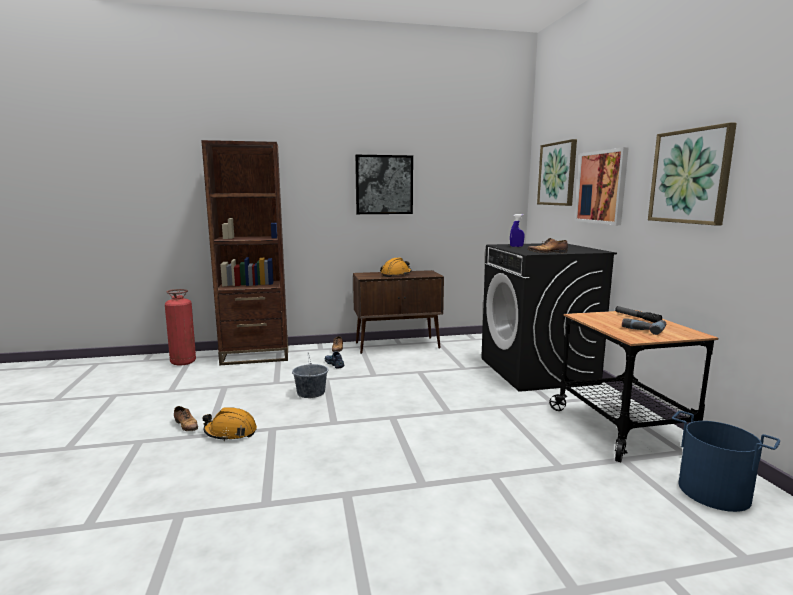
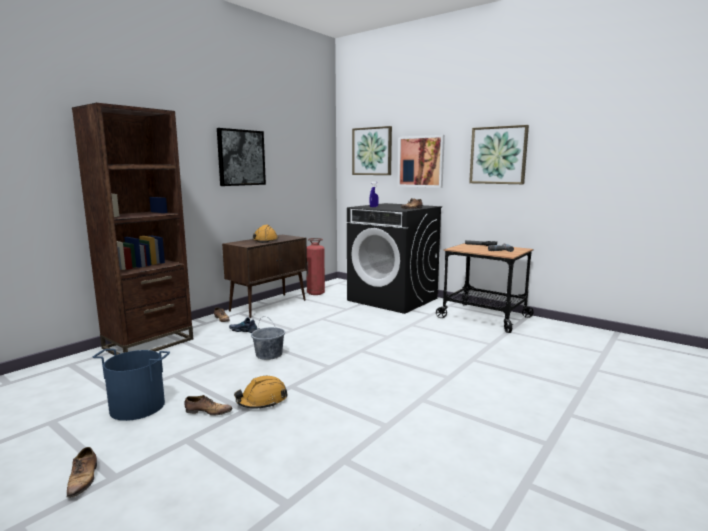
camera: 40 degrees left, 0 degrees up
fire extinguisher [165,289,196,366] -> fire extinguisher moved to [306,238,325,295]
blue bucket [672,411,780,512] -> blue bucket moved to [92,349,170,421]
none -> shoe [67,447,97,498]

